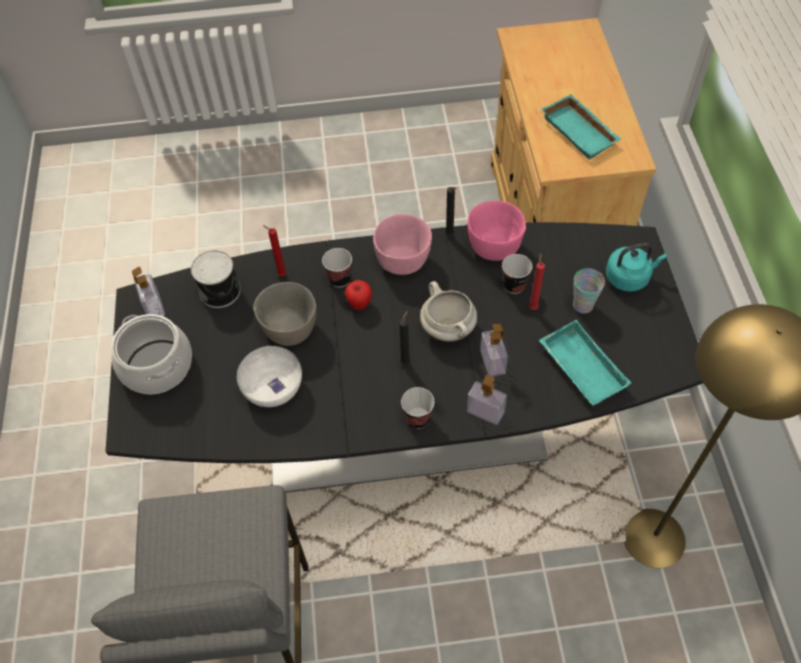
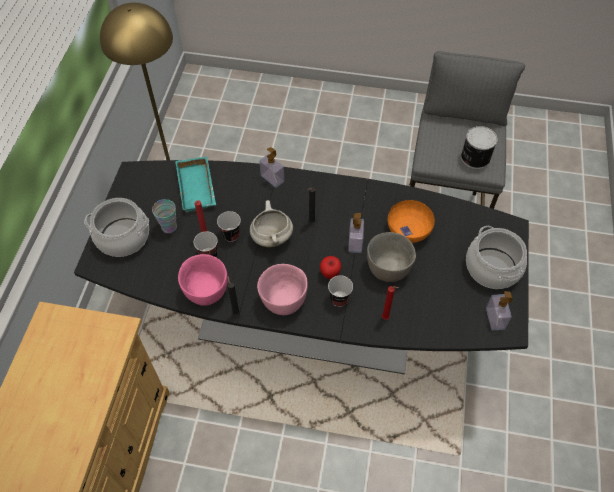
camera: 165 degrees left, 0 degrees up
can [191,250,241,308] -> can moved to [461,126,498,169]
white bowl [237,346,302,407] -> orange bowl [388,200,435,243]
cup [401,387,434,429] -> cup moved to [217,211,241,242]
soap dispenser [480,324,508,377] -> soap dispenser moved to [348,213,364,253]
turquoise tray [541,94,622,160] -> none
turquoise kettle [606,243,668,292] -> cooking pot [84,198,149,257]

